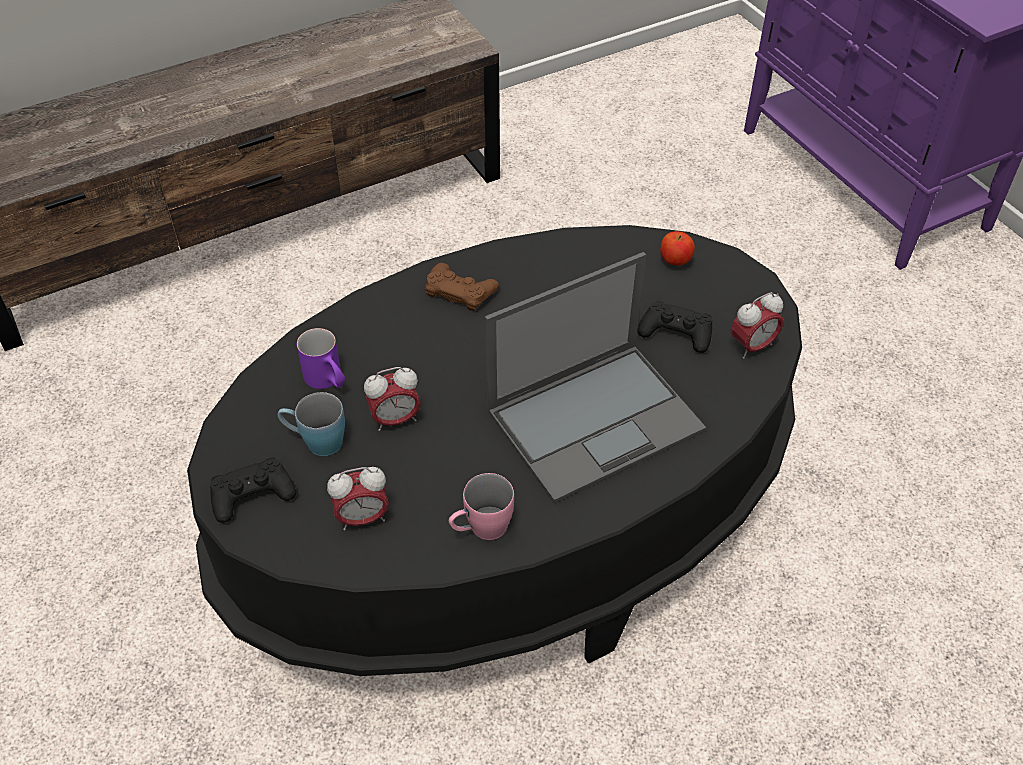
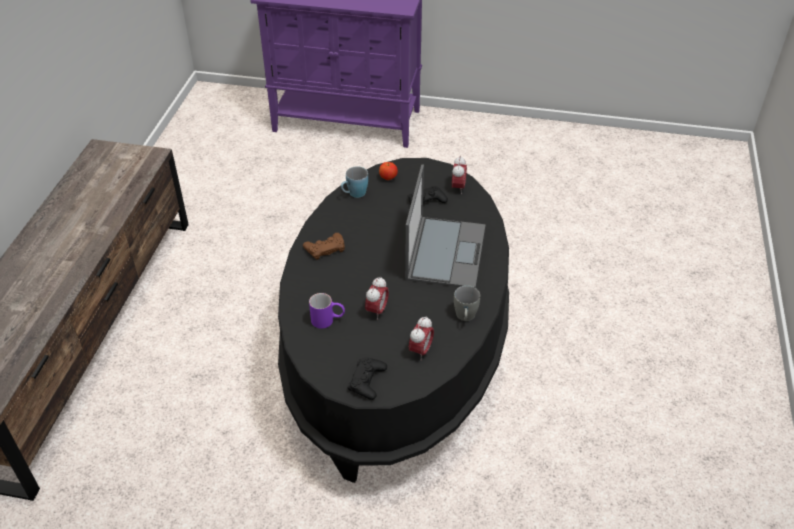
camera: 50 degrees left, 5 degrees down
blue mug [278,392,345,456] -> blue mug moved to [341,166,368,198]
pink mug [449,473,514,540] -> grey mug [454,285,480,321]

